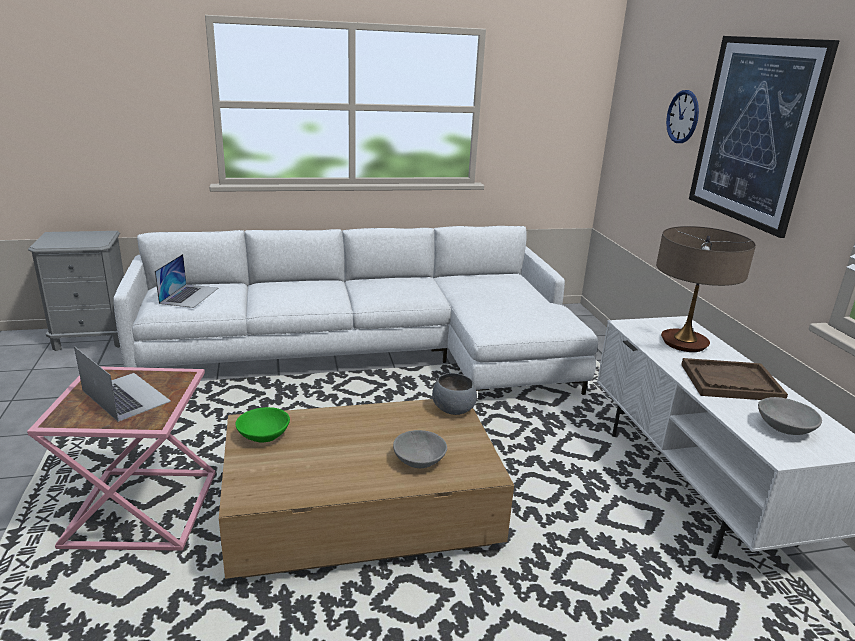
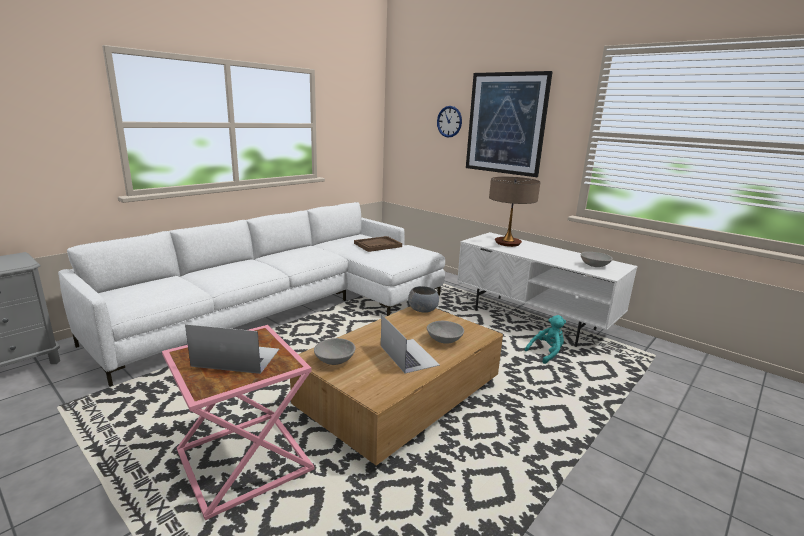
camera: 35 degrees left, 5 degrees down
laptop [155,254,218,308] -> laptop moved to [381,315,440,374]
green bowl [235,407,290,443] -> grey bowl [314,338,355,365]
brown tray [681,358,788,400] -> brown tray moved to [354,236,402,252]
none -> turquoise plush toy [525,315,566,364]

